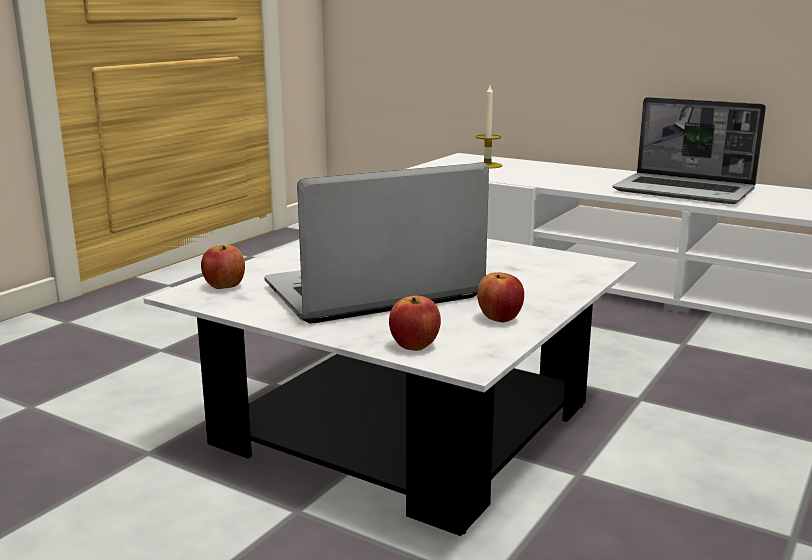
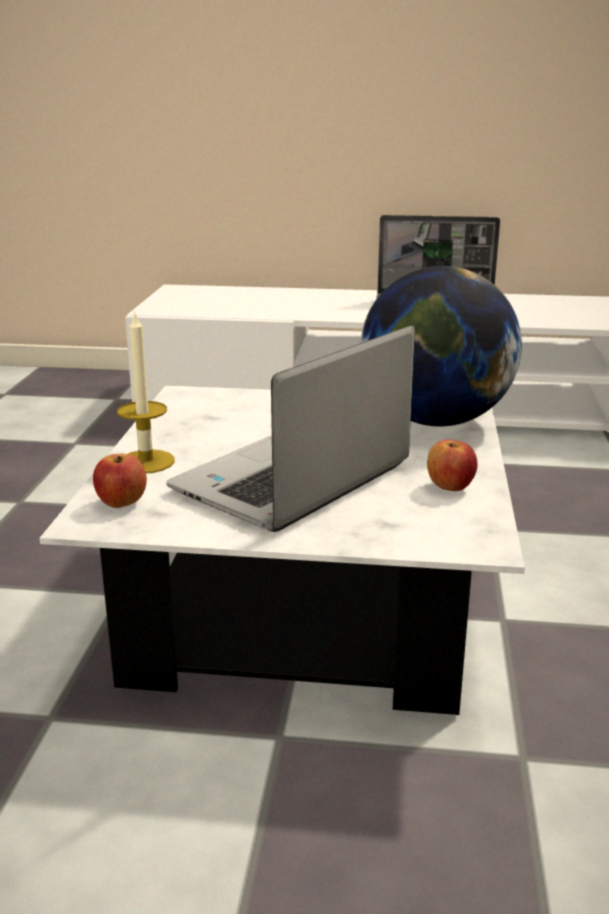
camera: 25 degrees left, 5 degrees up
apple [389,296,441,351] -> none
candle [476,85,503,168] -> candle moved to [117,311,175,474]
none -> globe [361,266,522,426]

